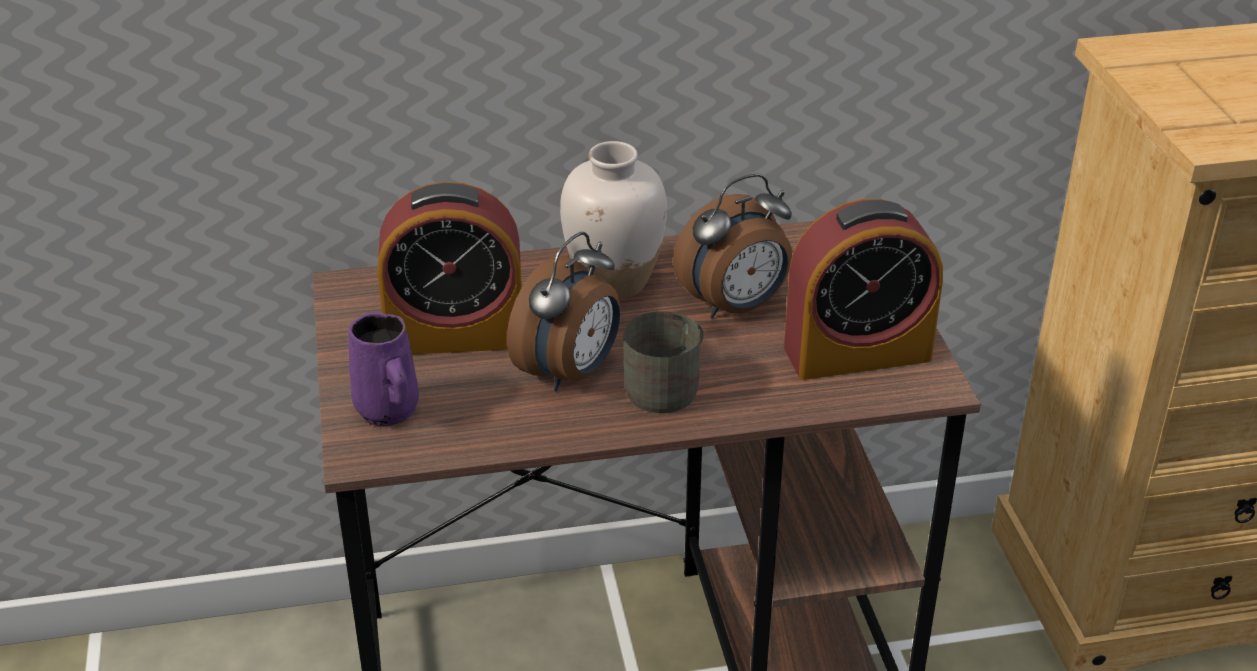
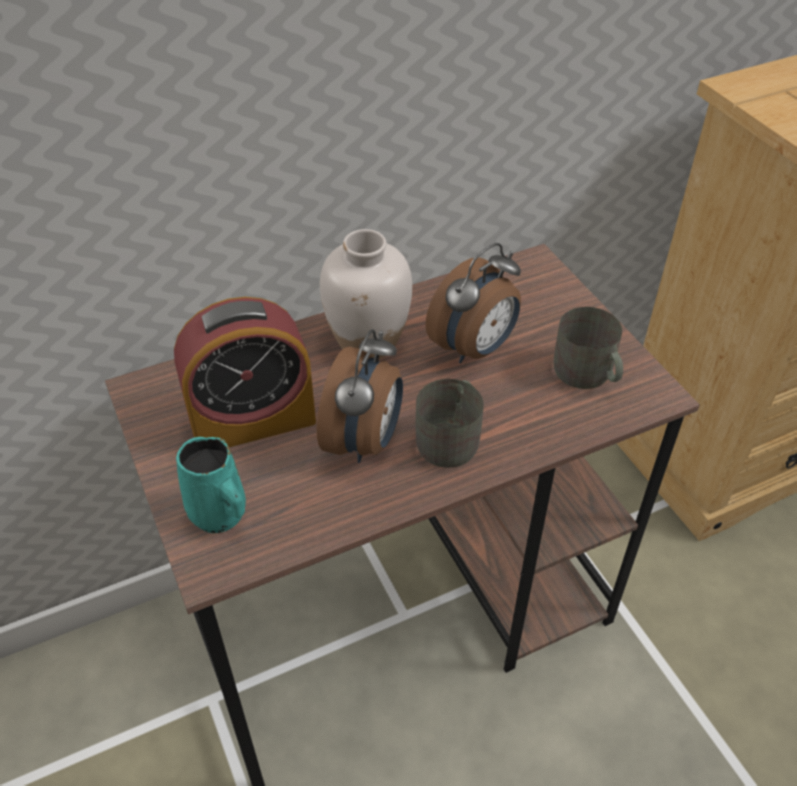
camera: 15 degrees left, 10 degrees up
purple mug [349,312,419,426] -> turquoise mug [176,437,246,533]
alarm clock [784,199,943,380] -> grey mug [554,307,623,389]

